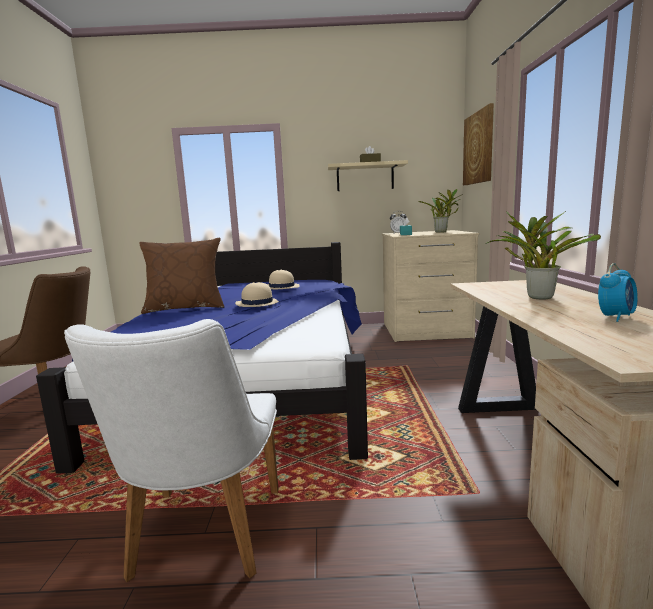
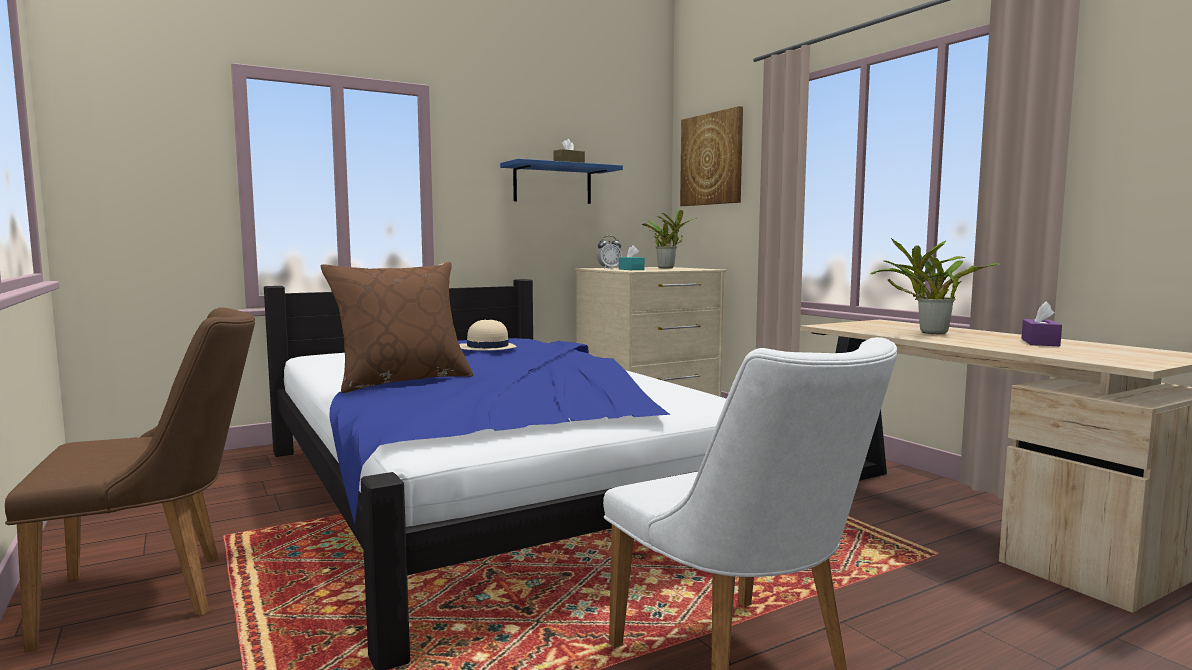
camera: 30 degrees left, 5 degrees down
beige hat [235,282,279,307] -> none
beige shelf [328,160,408,191] -> blue shelf [500,159,623,204]
alarm clock [598,263,638,322] -> purple tissue box [1021,301,1062,346]

